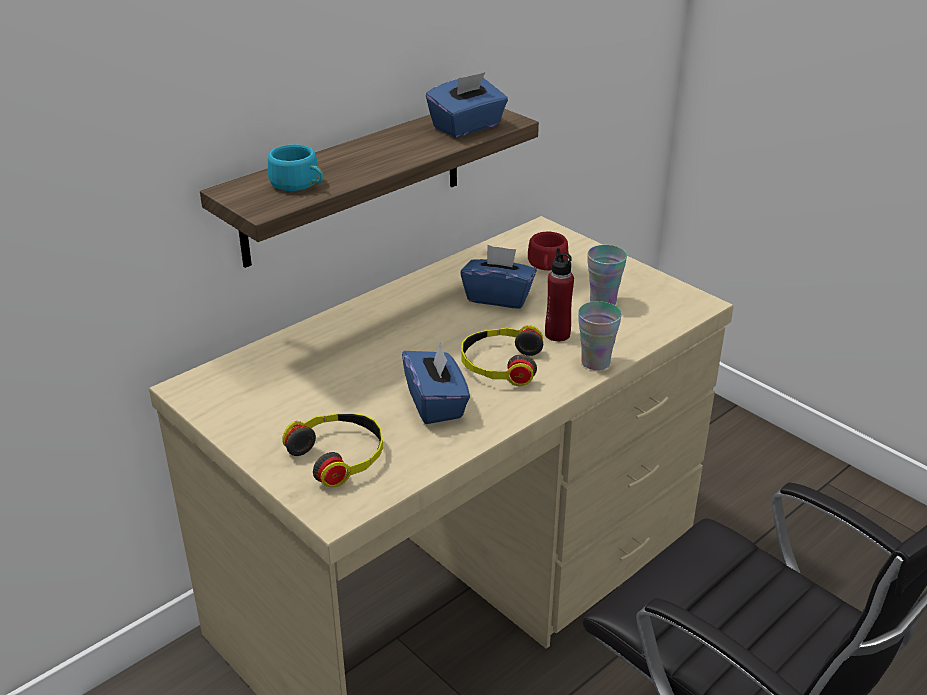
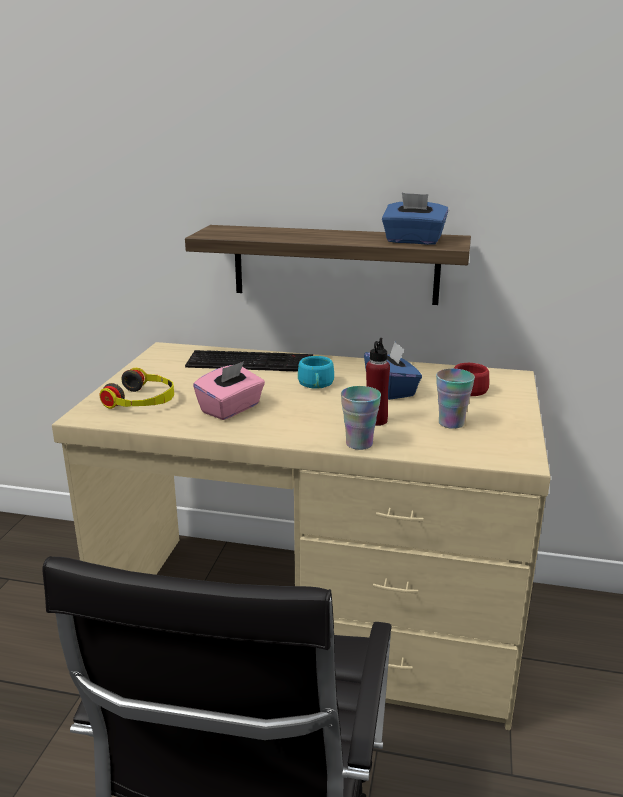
camera: 55 degrees right, 10 degrees down
turquoise cup [268,144,323,191] -> turquoise cup moved to [298,356,334,389]
blue tissue box [402,342,470,424] -> pink tissue box [193,361,265,420]
headphones [461,325,543,386] -> none
none -> keyboard [185,350,313,372]

